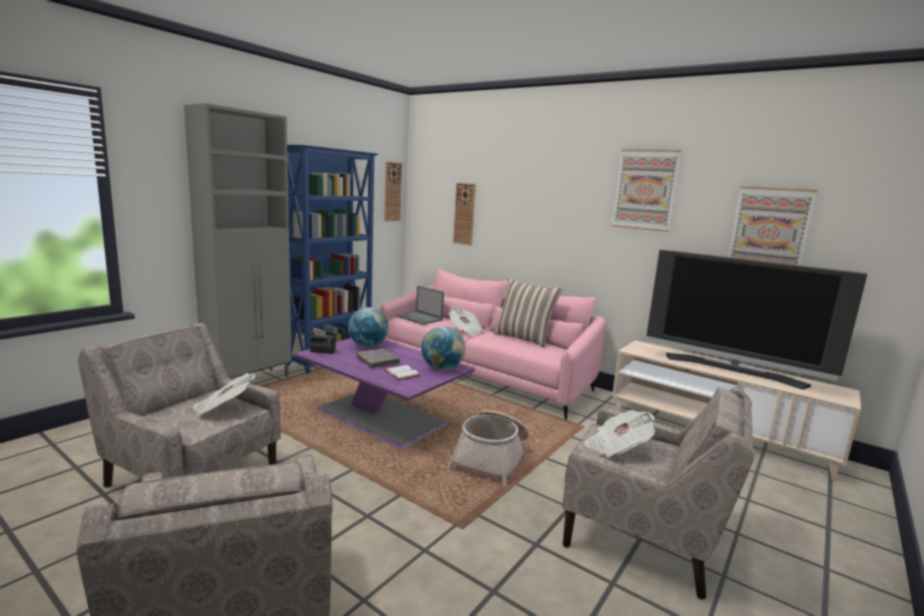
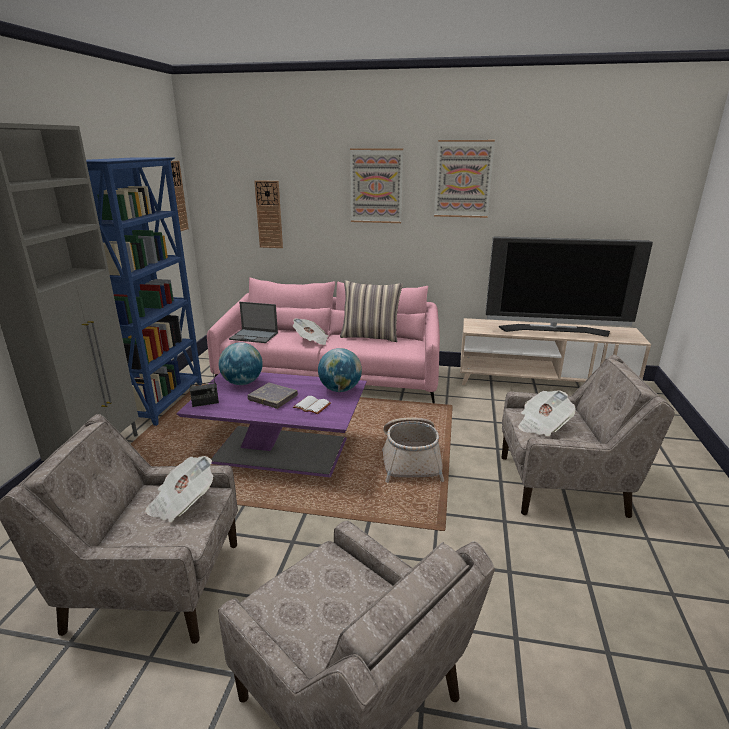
camera: 25 degrees left, 10 degrees up
picture [728,186,817,265] -> picture moved to [350,148,403,223]

